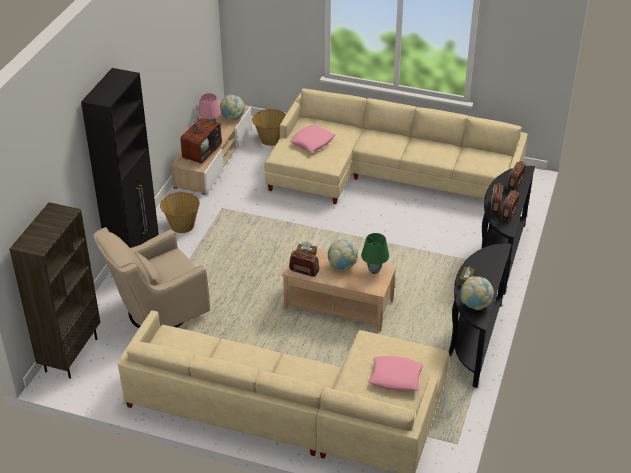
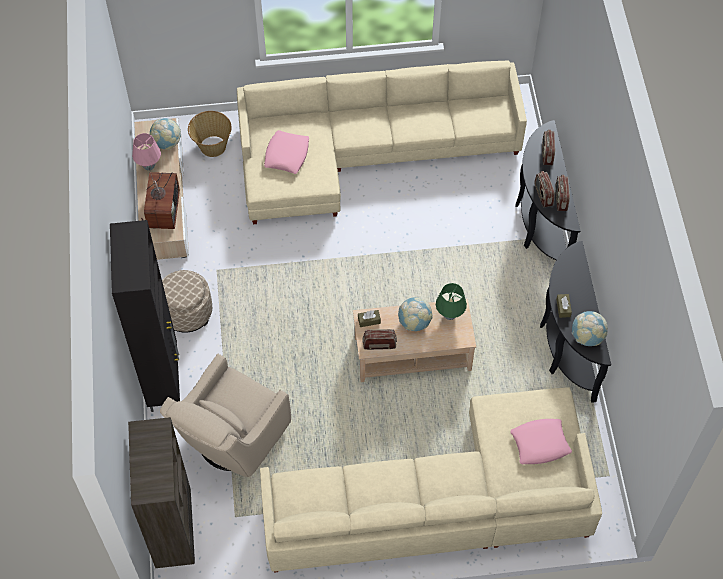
camera: 25 degrees left, 20 degrees up
basket [160,192,200,233] -> beige ottoman [162,270,212,333]

